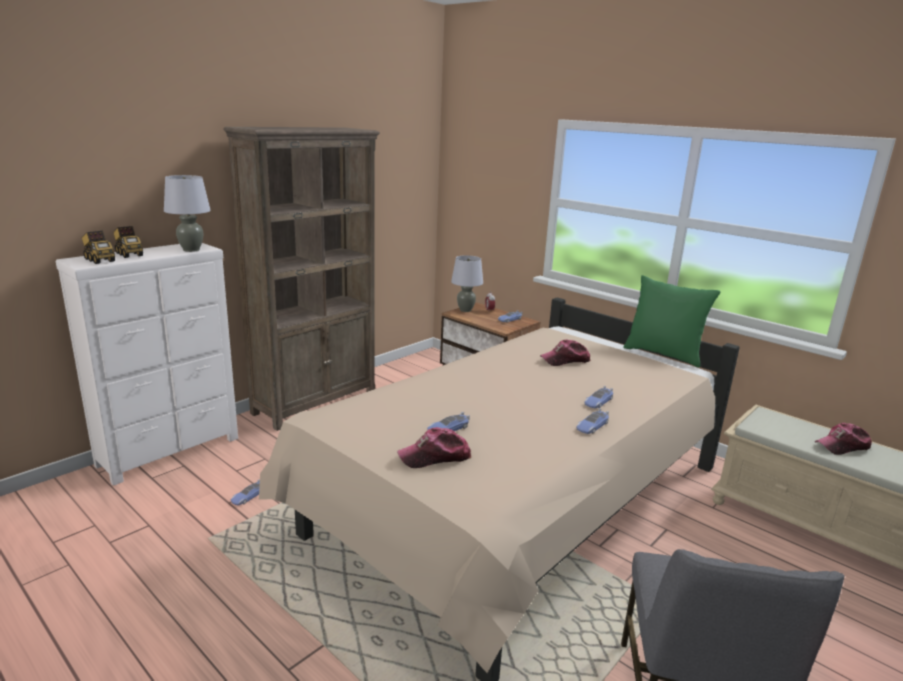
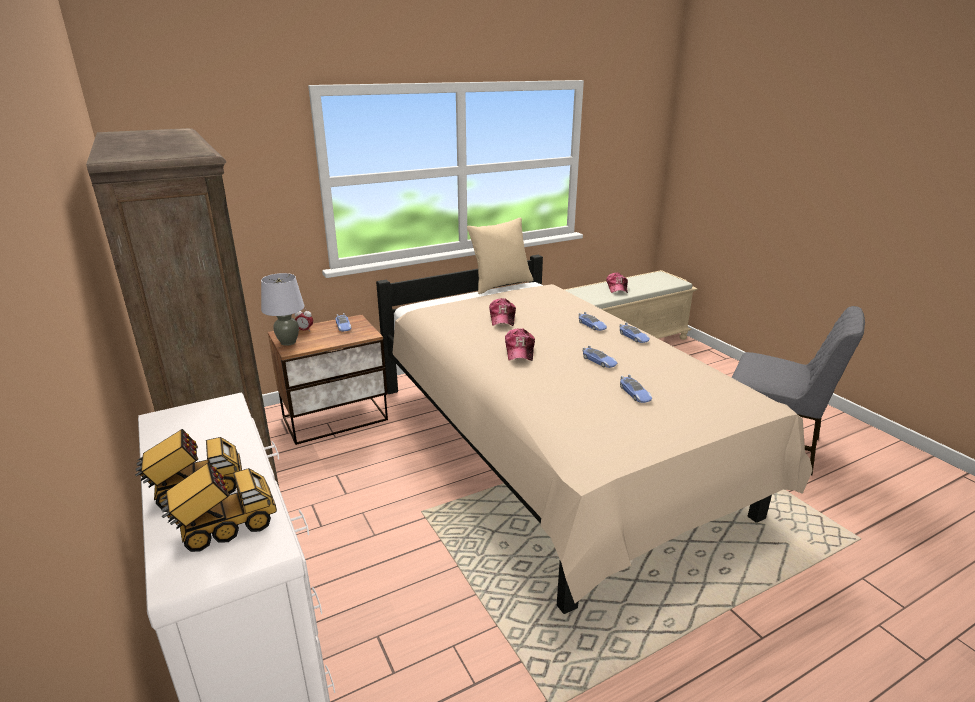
camera: 70 degrees left, 5 degrees up
grey table lamp [164,175,211,252] -> none
toy car [231,480,260,505] -> toy car moved to [583,346,617,368]
cap [397,427,471,468] -> cap moved to [505,328,535,361]
green pillow [623,275,720,367] -> beige pillow [467,218,533,294]

